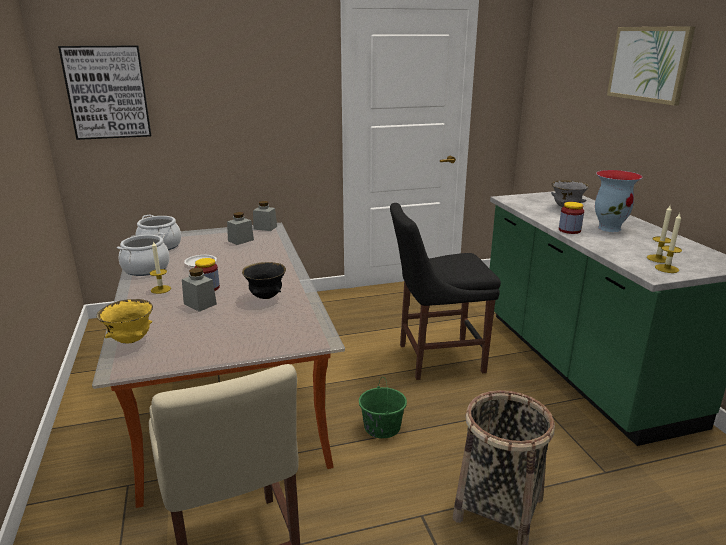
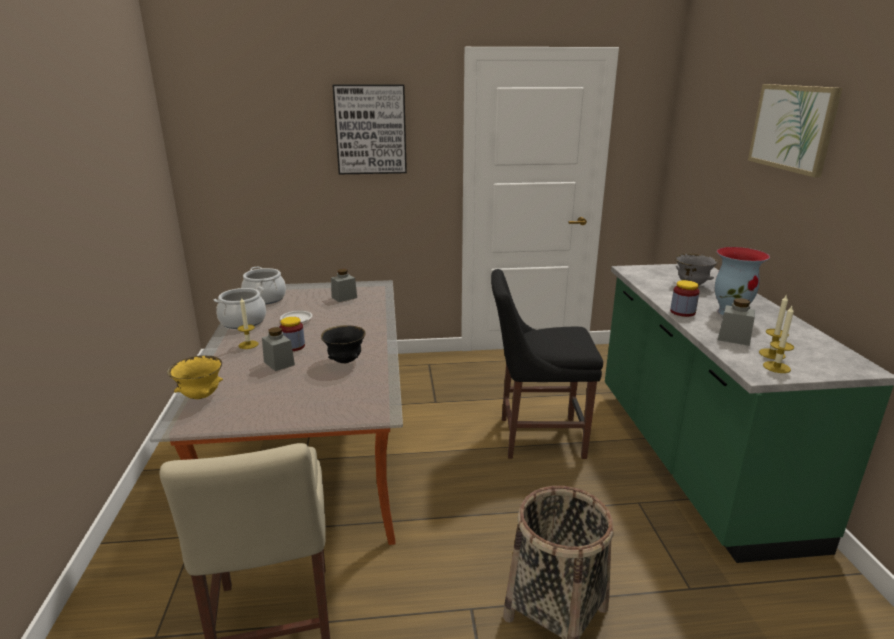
camera: 10 degrees right, 0 degrees up
picture [58,46,151,140] -> picture moved to [332,84,407,174]
grey jar [253,201,277,231] -> grey jar moved to [718,298,755,346]
green bucket [359,377,407,438] -> none

